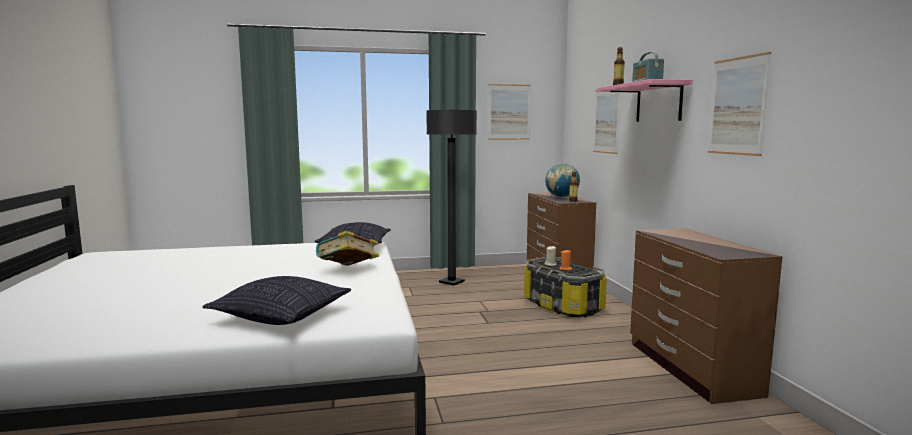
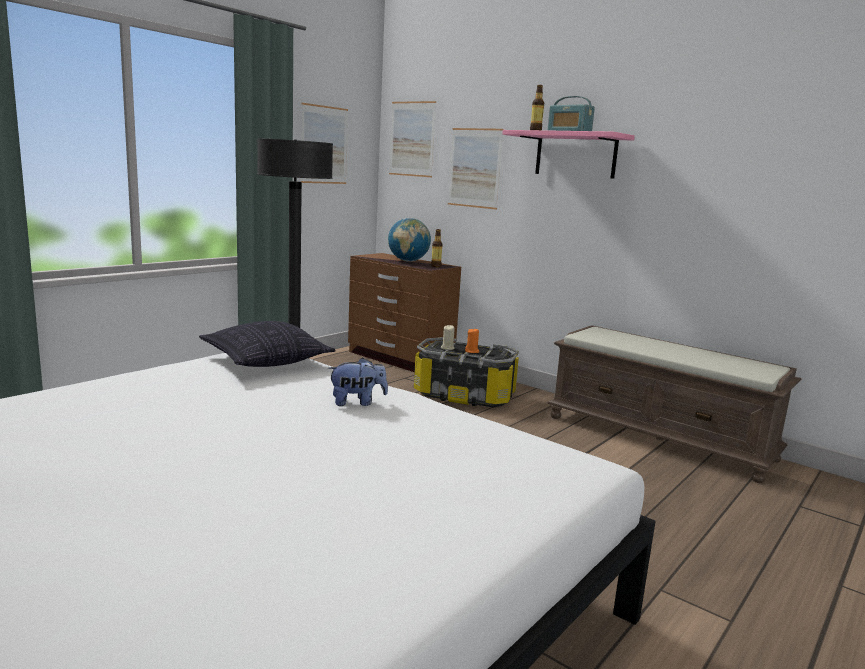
camera: 40 degrees left, 5 degrees up
pillow [202,276,351,325] -> none
book [316,231,379,266] -> plush toy [328,357,388,406]
brown dresser [630,228,782,404] -> brown bench [548,325,801,483]
picture [708,52,771,156] -> picture moved to [389,101,436,177]

